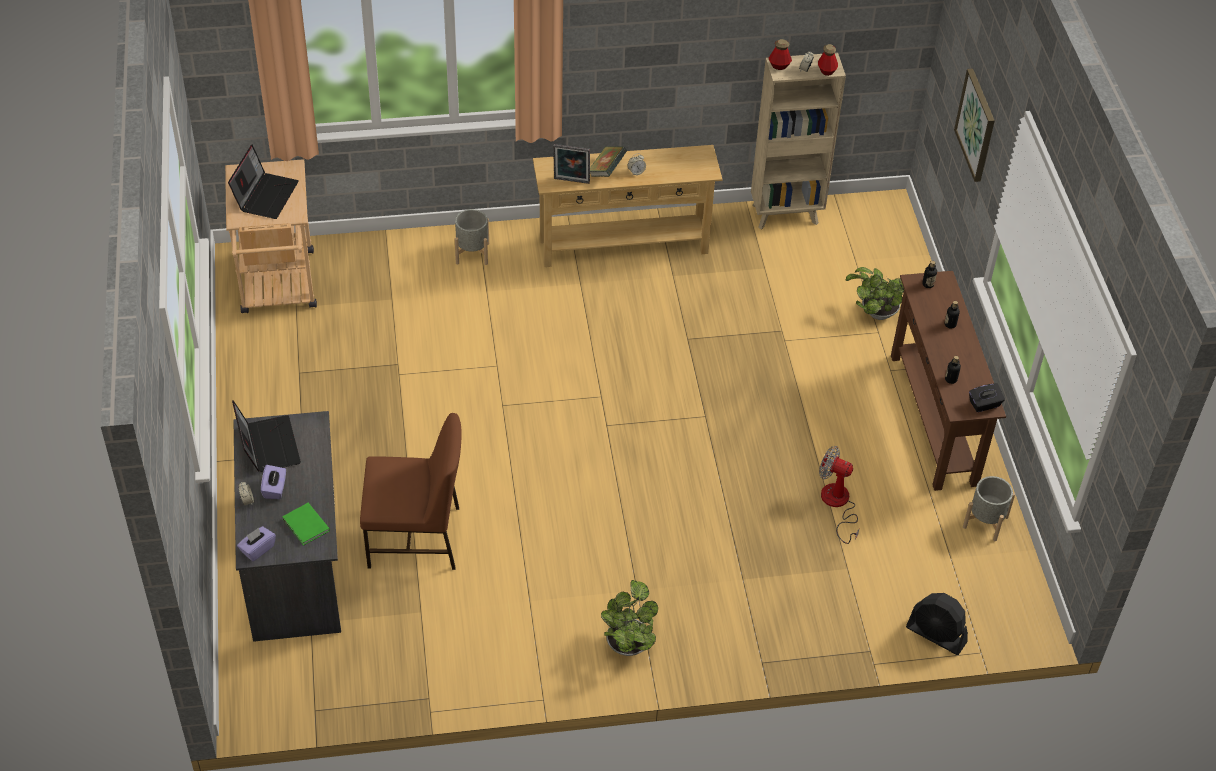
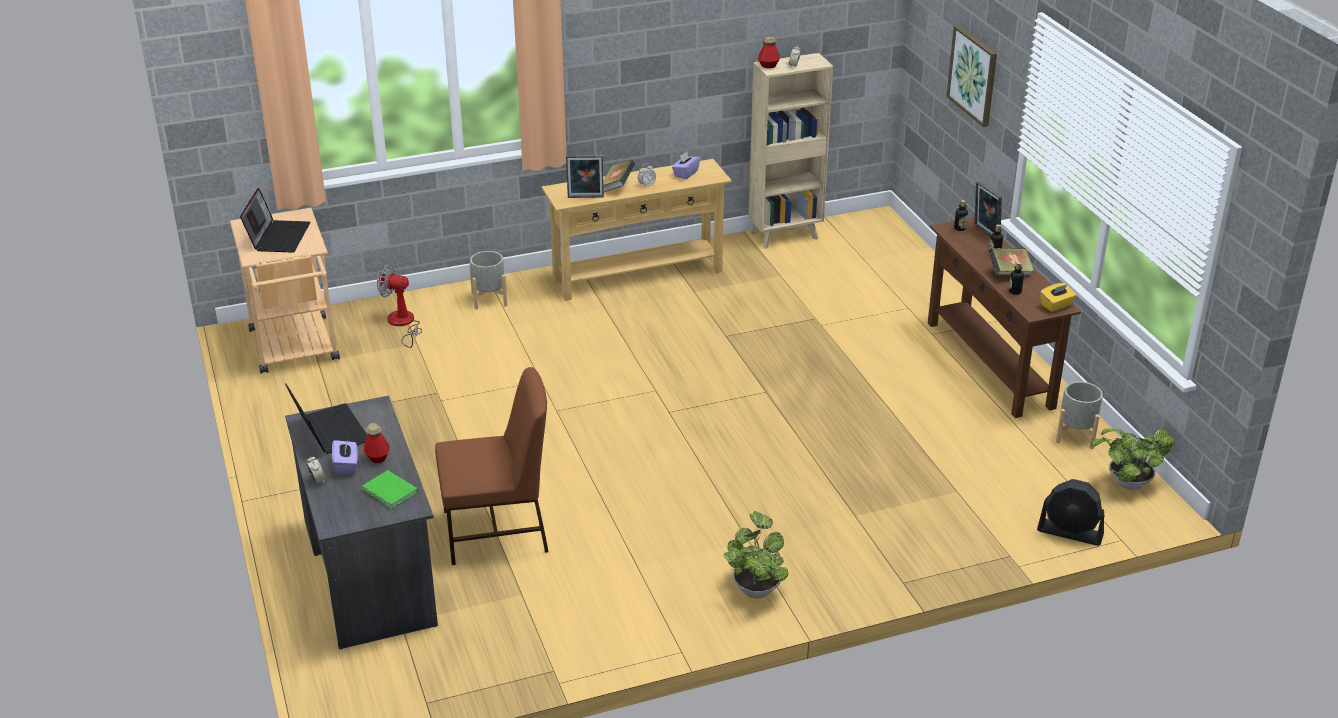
camera: 10 degrees left, 15 degrees down
purple tissue box [237,526,276,561] -> purple tissue box moved to [672,152,700,179]
bottle [818,44,838,76] -> bottle moved to [364,423,390,463]
fan [819,446,859,544] -> fan moved to [377,264,422,348]
potted plant [846,267,904,320] -> potted plant moved to [1091,428,1175,490]
black tissue box [969,384,1005,412] -> yellow tissue box [1040,283,1076,312]
none -> picture frame [975,181,1002,236]
none -> book [989,248,1034,275]

